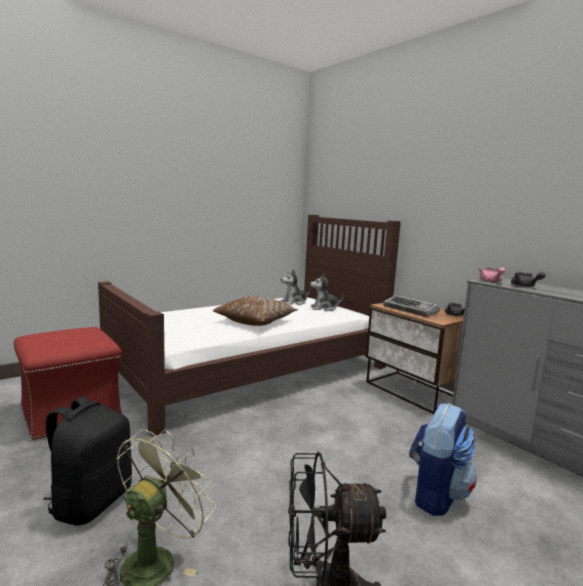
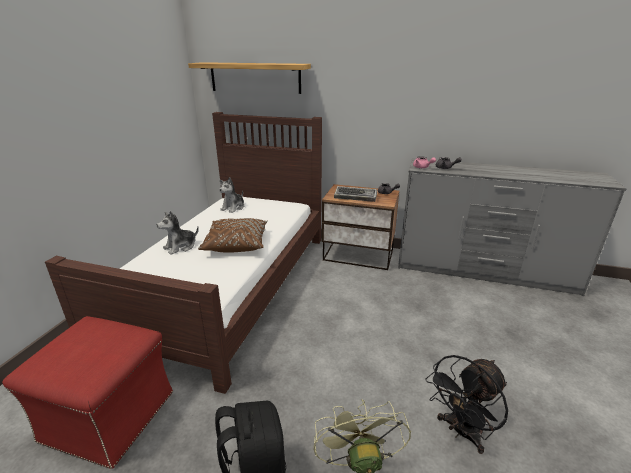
camera: 35 degrees left, 15 degrees up
plush toy [310,274,344,311] -> plush toy moved to [156,211,199,255]
backpack [409,403,477,516] -> none
none -> shelf [188,62,311,94]

